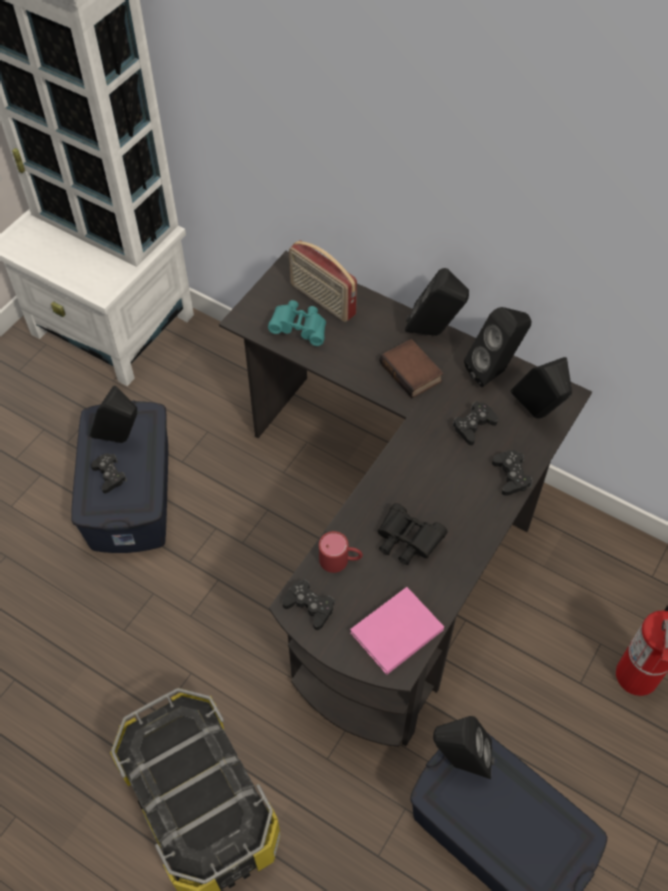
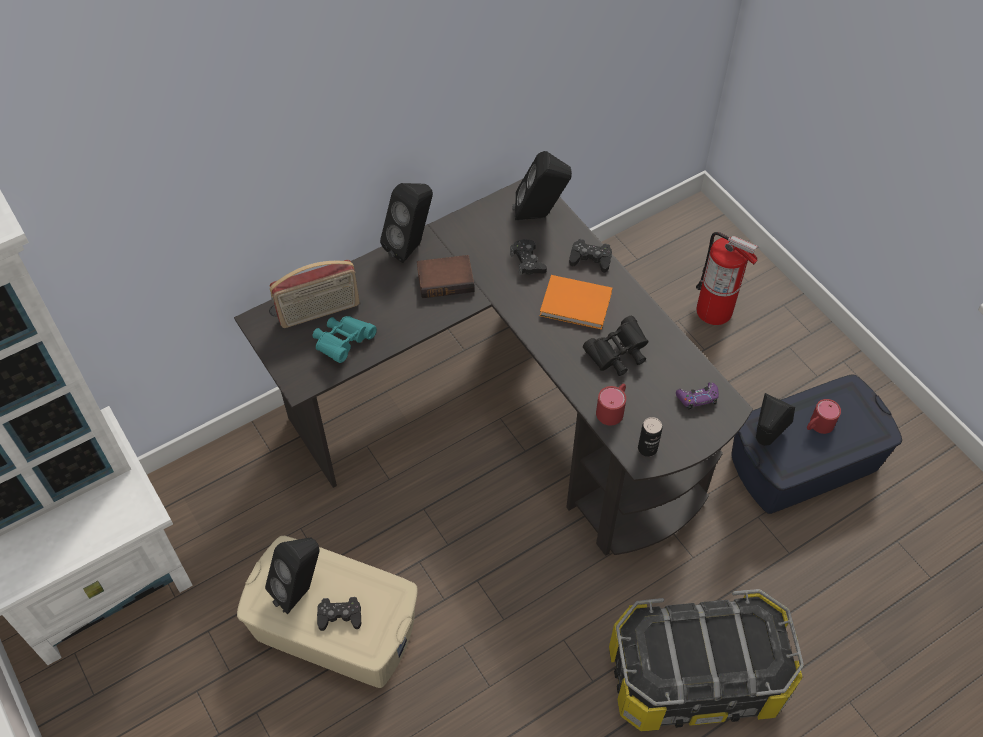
camera: 65 degrees left, 0 degrees up
blue storage box [71,401,168,553] -> beige storage box [237,536,418,688]
black game controller [282,579,334,630] -> can [638,417,662,457]
pink book [350,587,444,675] -> purple game controller [676,382,719,410]
black speaker [464,307,531,387] -> none
none -> orange book [540,275,612,330]
none -> red mug [807,399,841,434]

